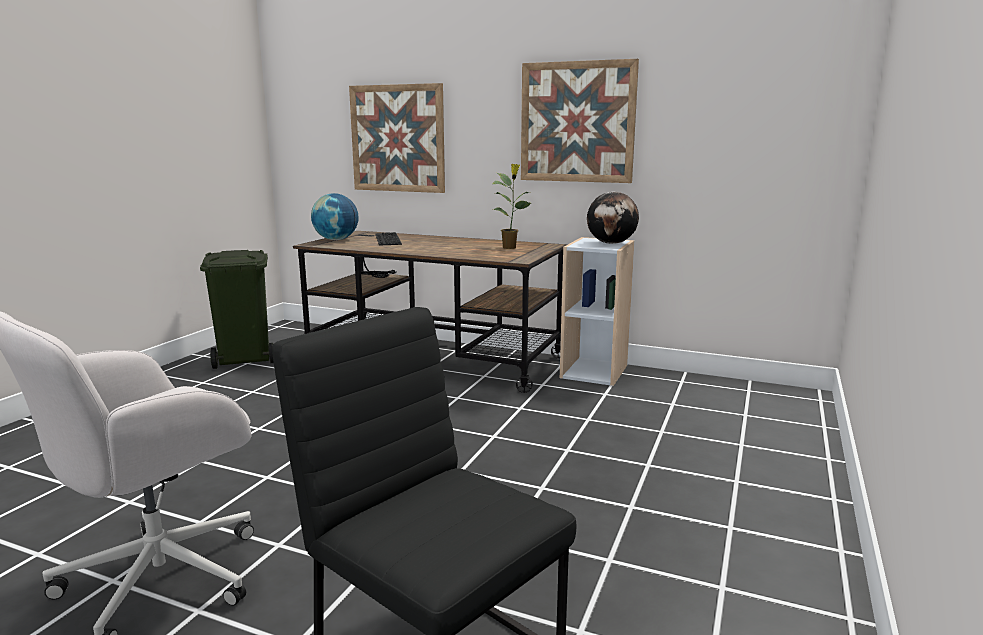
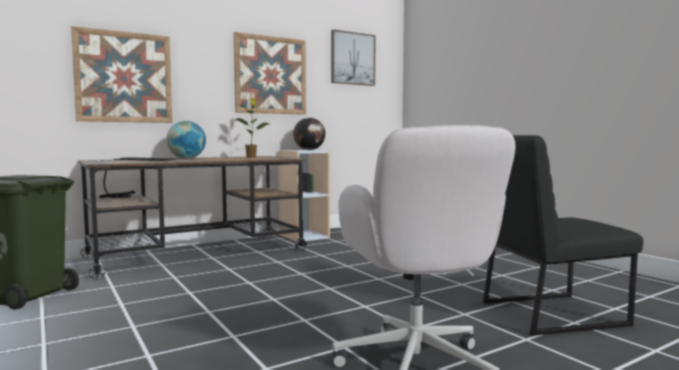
camera: 55 degrees left, 10 degrees down
globe [311,193,359,240] -> globe moved to [166,121,206,159]
none -> picture [331,29,376,86]

